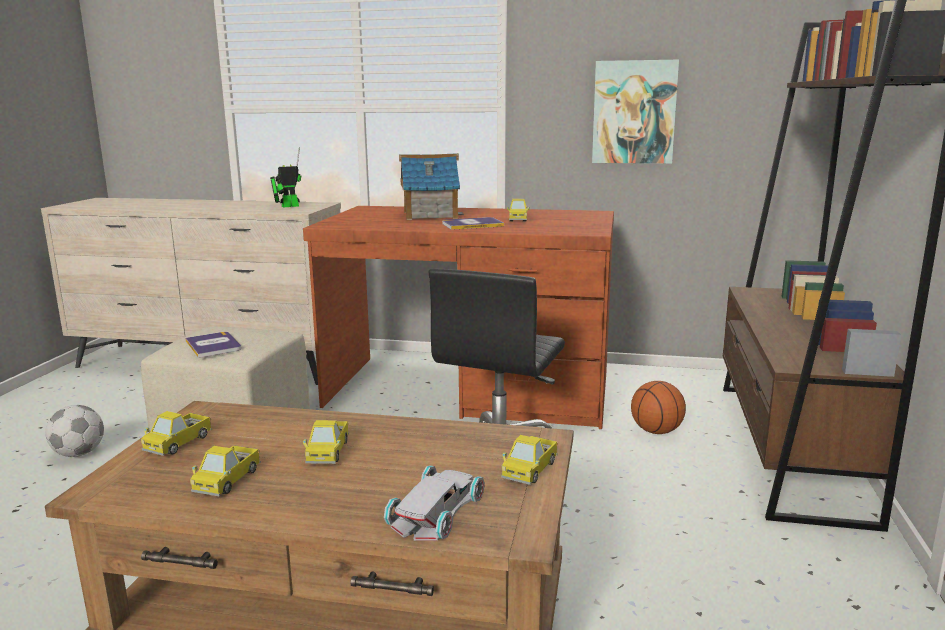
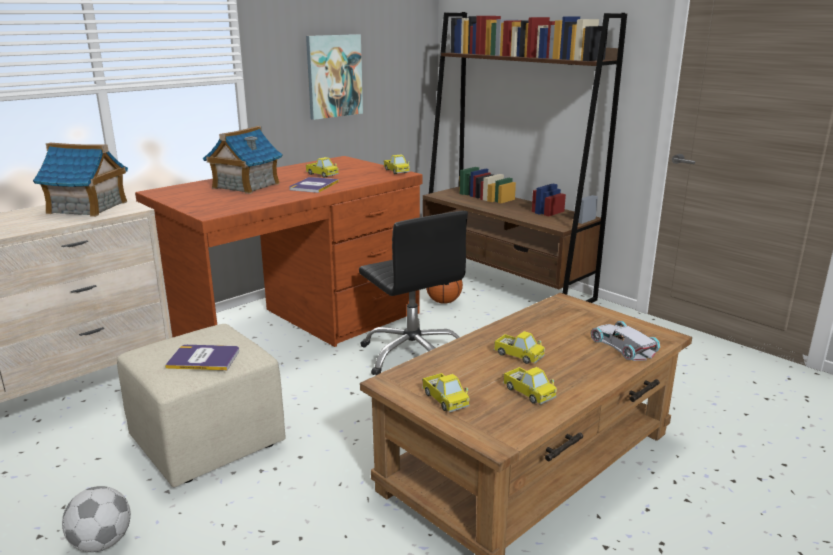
camera: 55 degrees left, 5 degrees up
toy robot [270,147,301,207] -> toy house [33,143,128,217]
toy truck [501,435,558,485] -> toy truck moved to [384,155,410,174]

